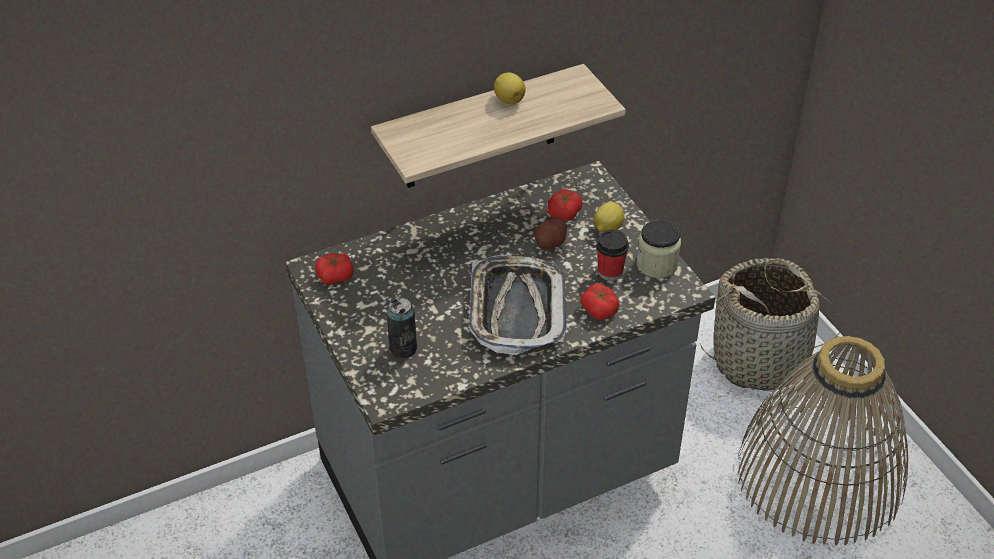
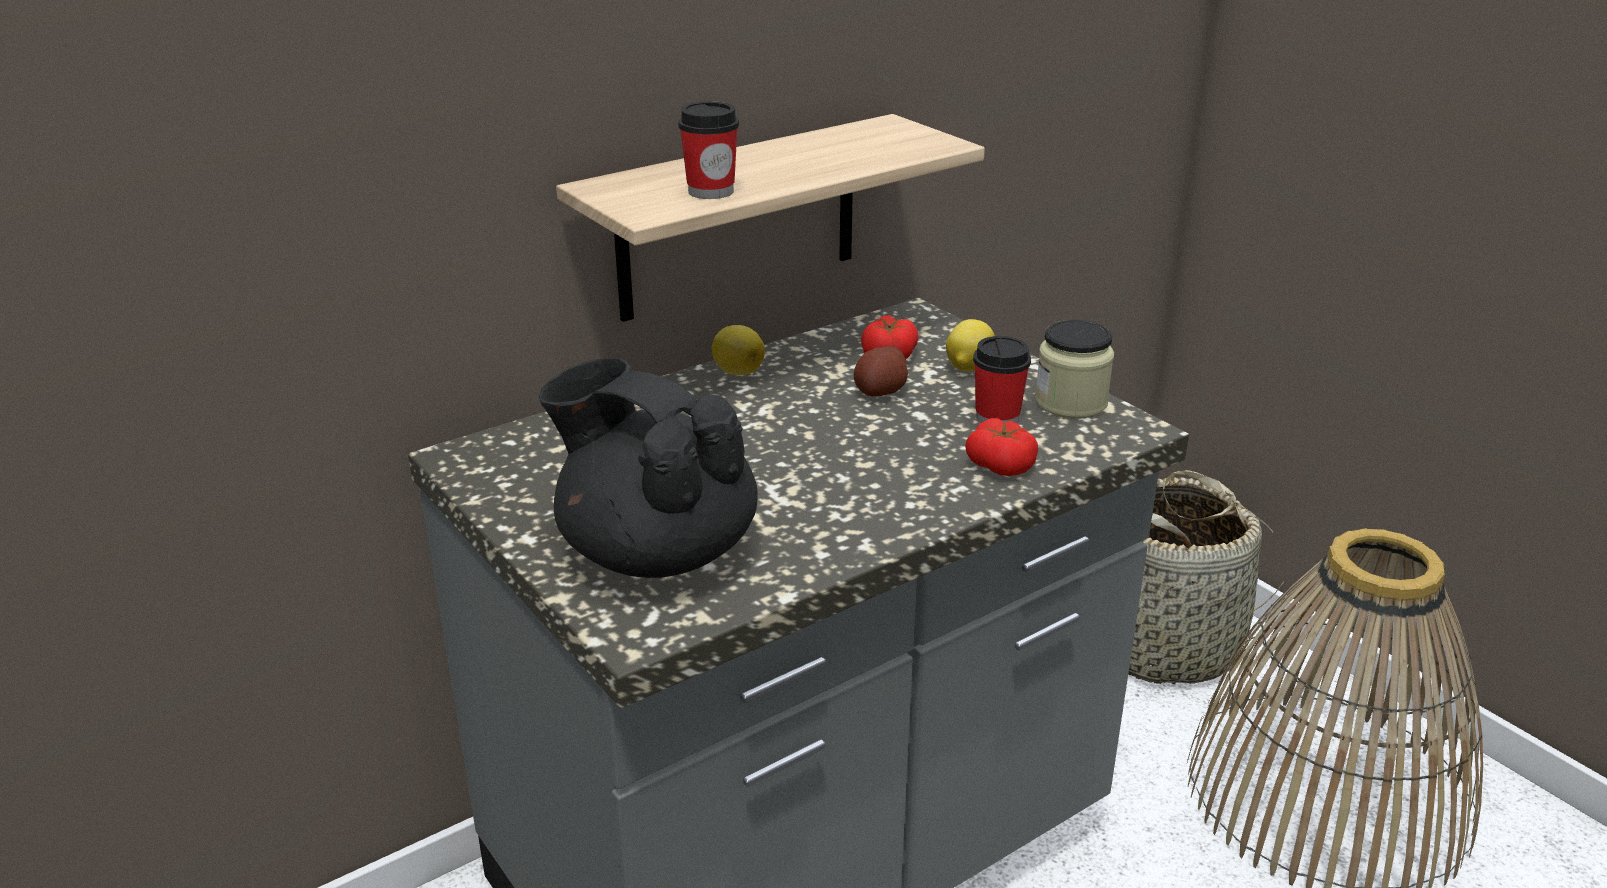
camera: 10 degrees left, 15 degrees down
tomato [315,253,354,284] -> none
can [386,298,417,358] -> black teapot [539,358,758,578]
tray [469,255,567,355] -> none
lemon [494,72,526,104] -> lemon moved to [712,325,765,376]
none -> cup [678,101,739,199]

